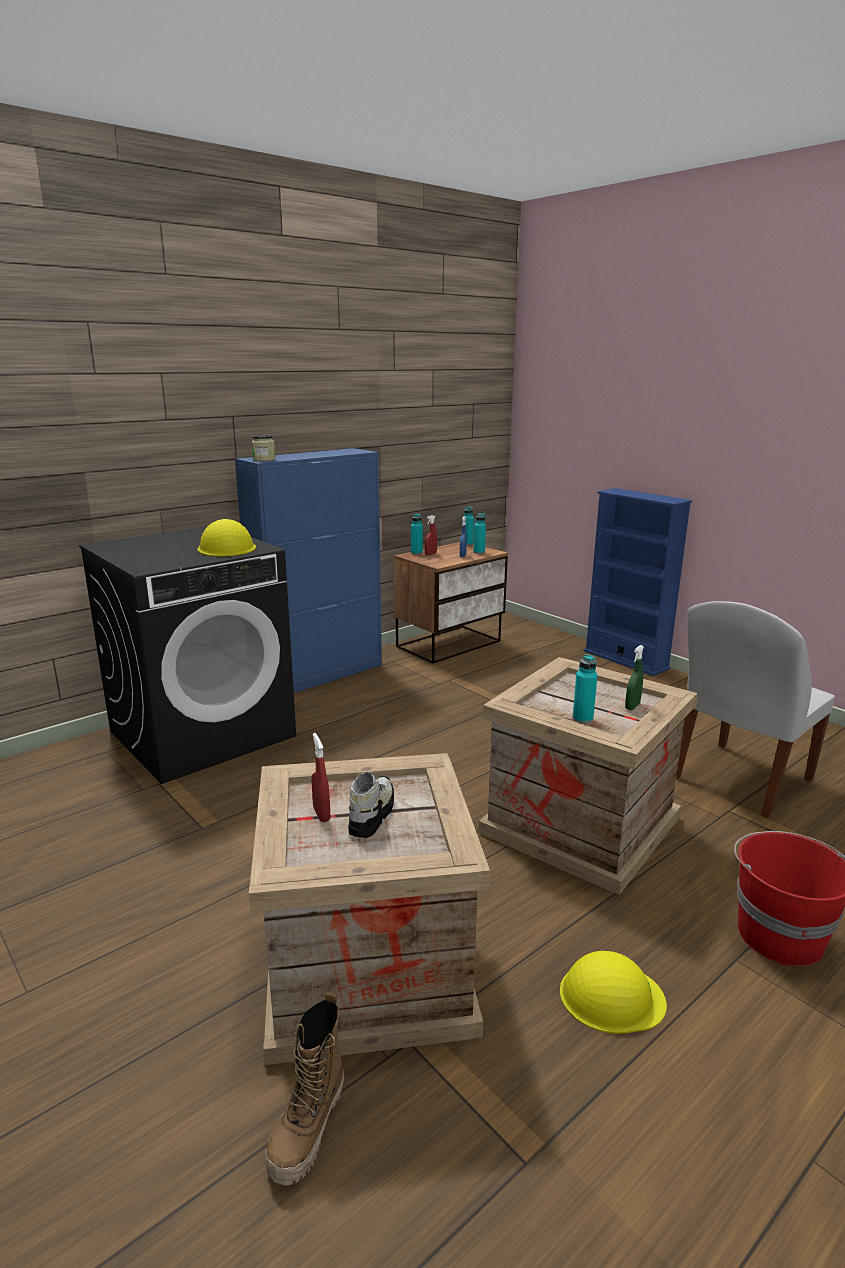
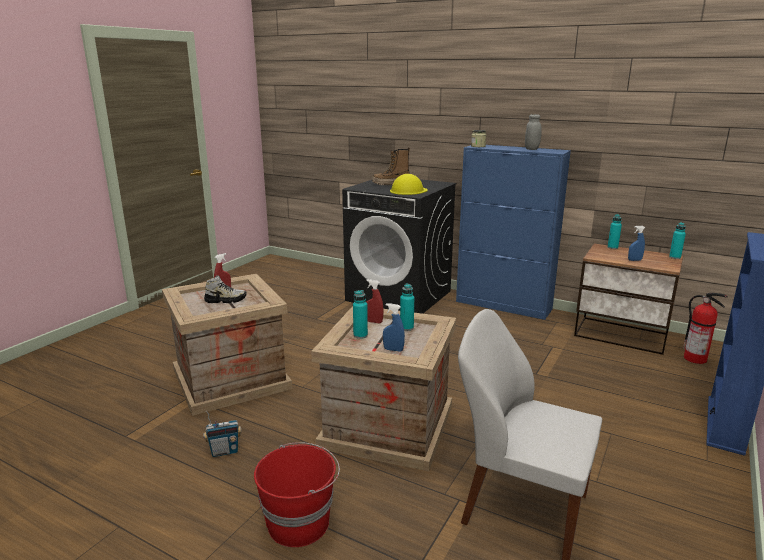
camera: 70 degrees right, 0 degrees up
boot [266,992,344,1186] -> boot moved to [372,147,410,185]
red spray bottle [425,515,437,555] -> red spray bottle moved to [366,279,384,323]
turquoise bottle [473,513,486,554] -> turquoise bottle moved to [400,283,414,331]
yellow hard hat [560,951,667,1034] -> radio [203,411,242,457]
green spray bottle [625,645,644,710] -> blue spray bottle [383,303,405,351]
none -> grey jar [525,114,542,150]
none -> fire extinguisher [683,293,728,364]

